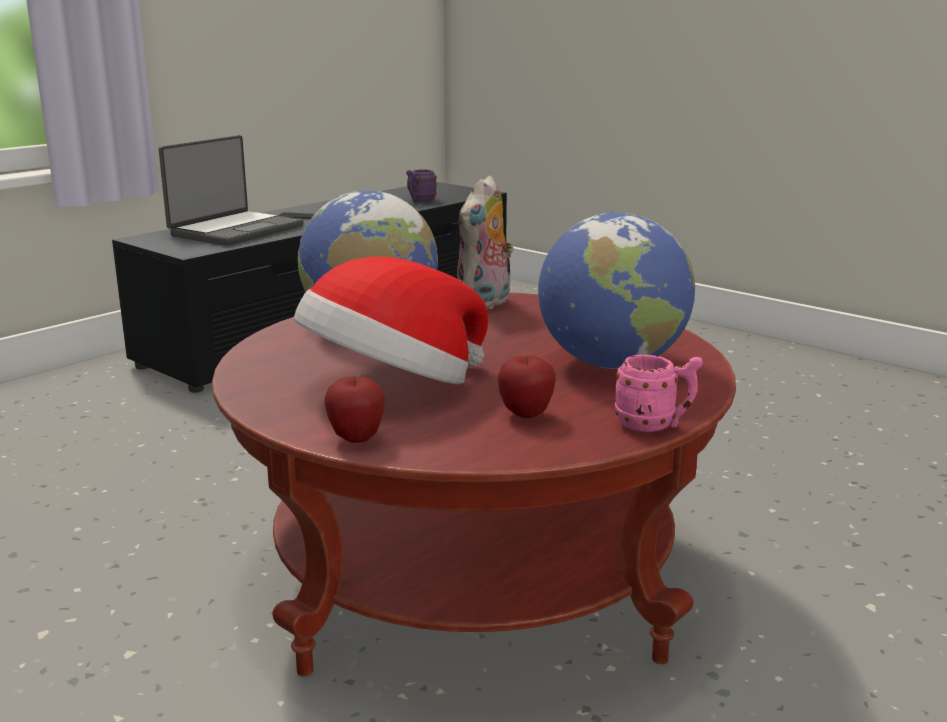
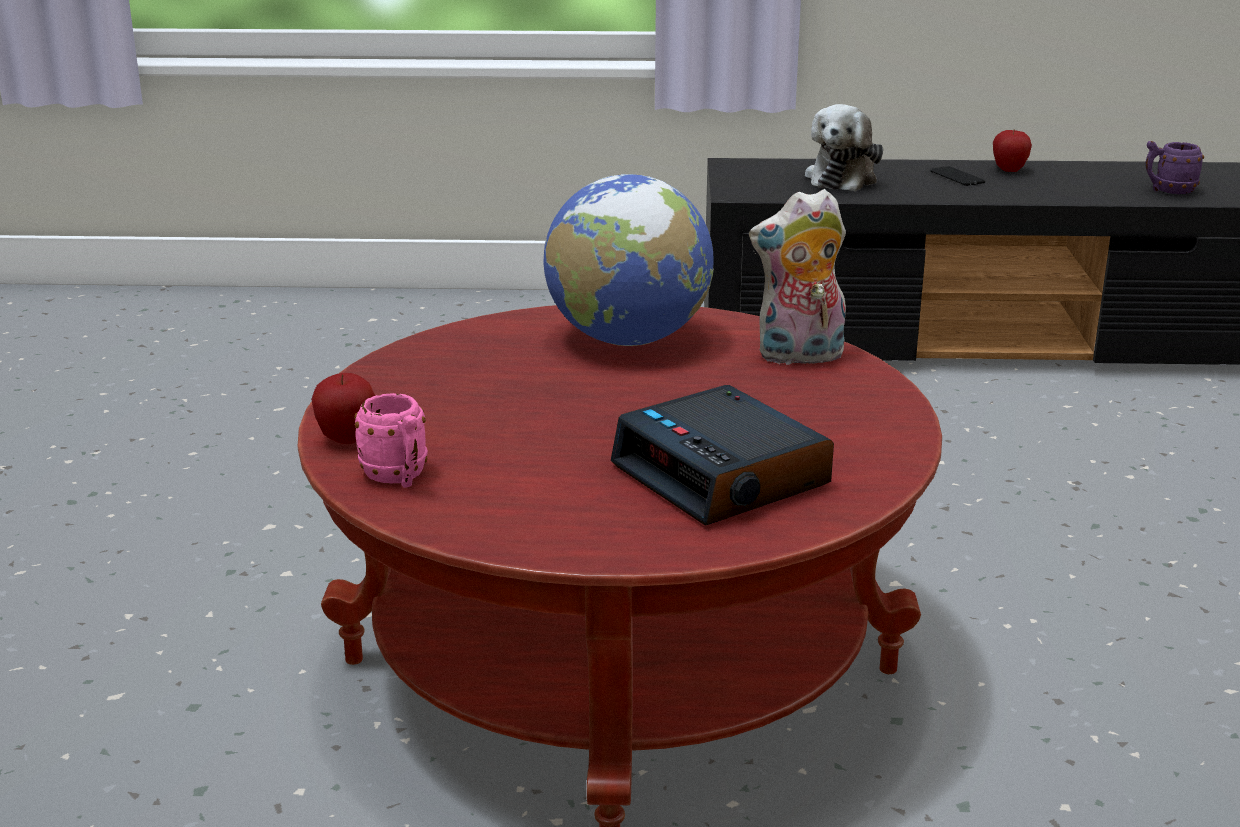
camera: 50 degrees right, 5 degrees up
laptop [159,135,304,246] -> plush toy [805,104,883,191]
hat [294,257,488,384] -> none
apple [498,356,556,418] -> apple moved to [993,129,1032,172]
globe [538,213,695,369] -> alarm clock [611,385,834,526]
pink mug [615,354,703,432] -> pink mug moved to [354,393,428,488]

